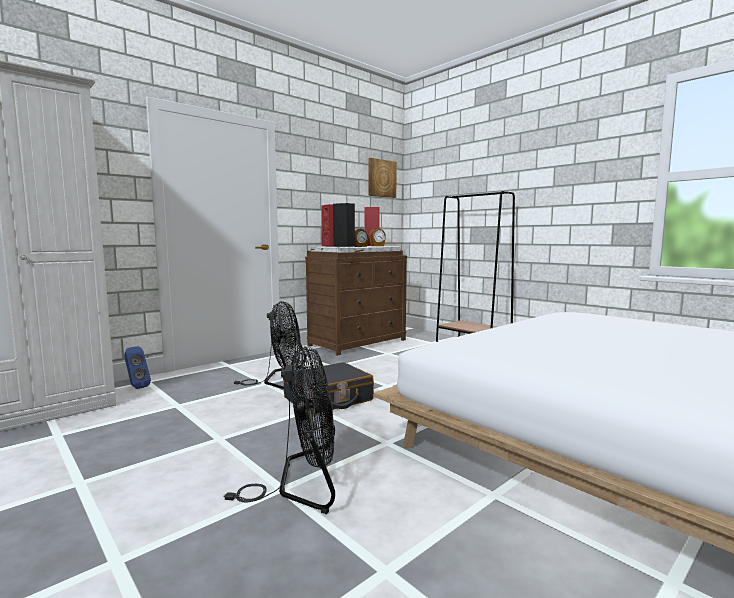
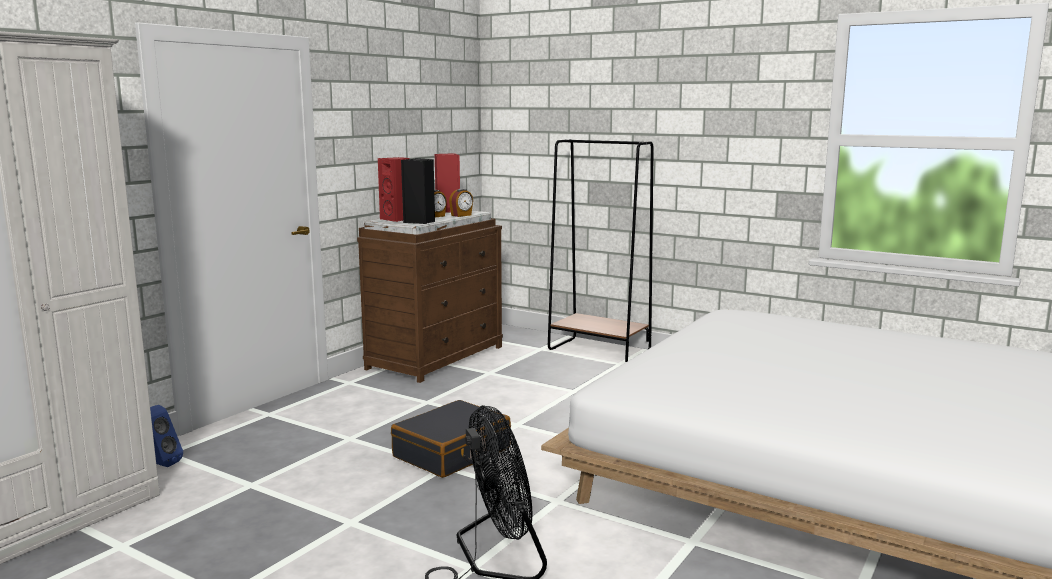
camera: 15 degrees left, 5 degrees up
black fan [233,301,306,389] -> none
picture [368,158,397,198] -> none

